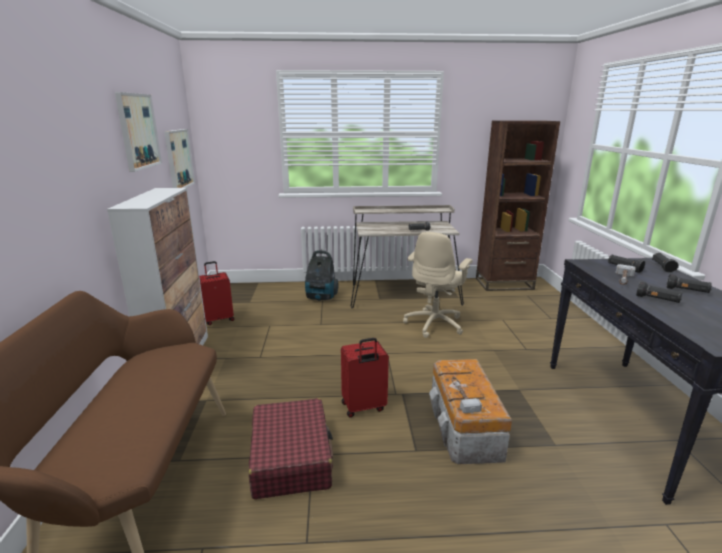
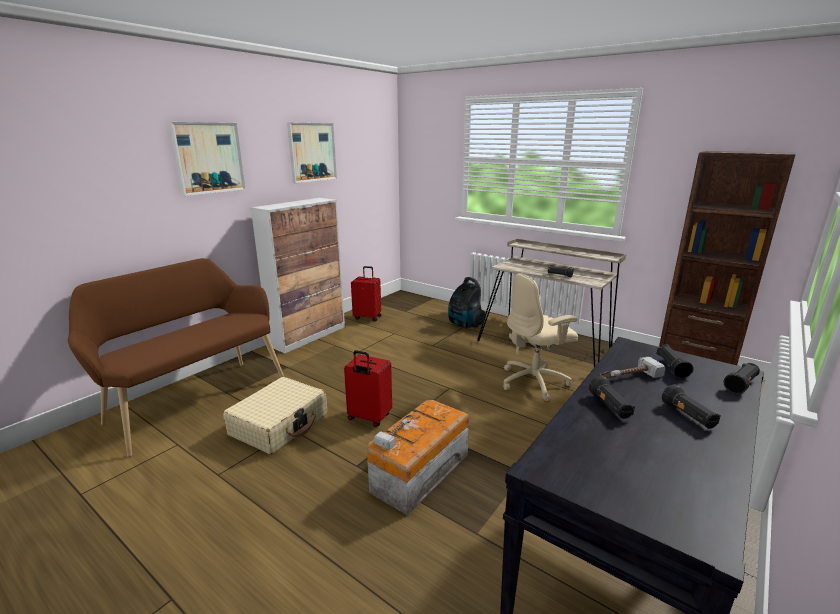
camera: 40 degrees right, 0 degrees up
picture [164,129,195,188] -> picture moved to [169,122,246,196]
red suitcase [249,398,333,499] -> beige suitcase [223,377,327,454]

